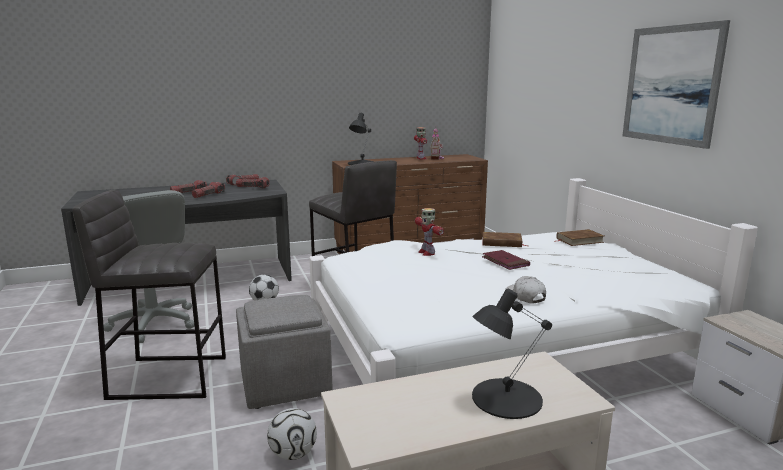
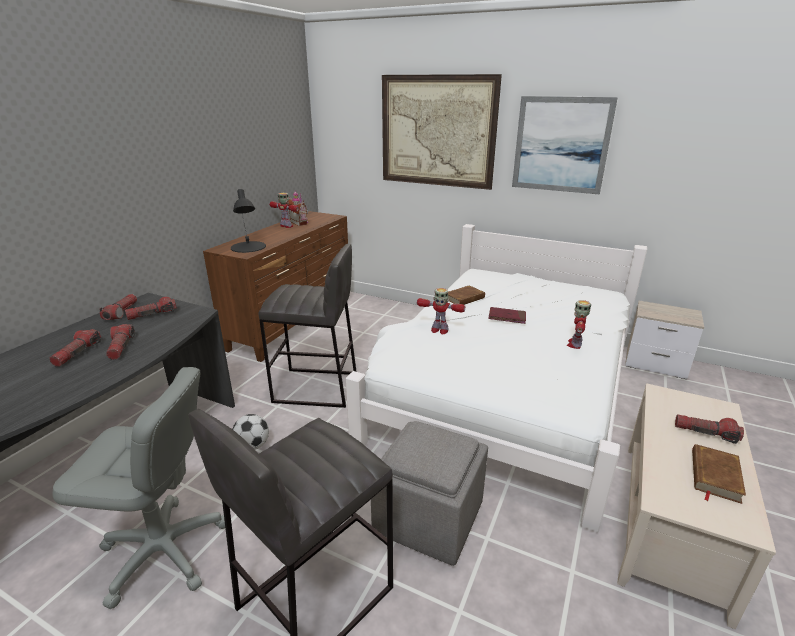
camera: 45 degrees left, 10 degrees up
football [267,408,317,460] -> none
black table lamp [472,289,552,419] -> flashlight [675,415,744,444]
white cap [505,276,546,304] -> toy robot [567,300,591,349]
brown book [554,229,604,246] -> brown book moved to [692,444,746,504]
none -> picture [382,74,502,190]

